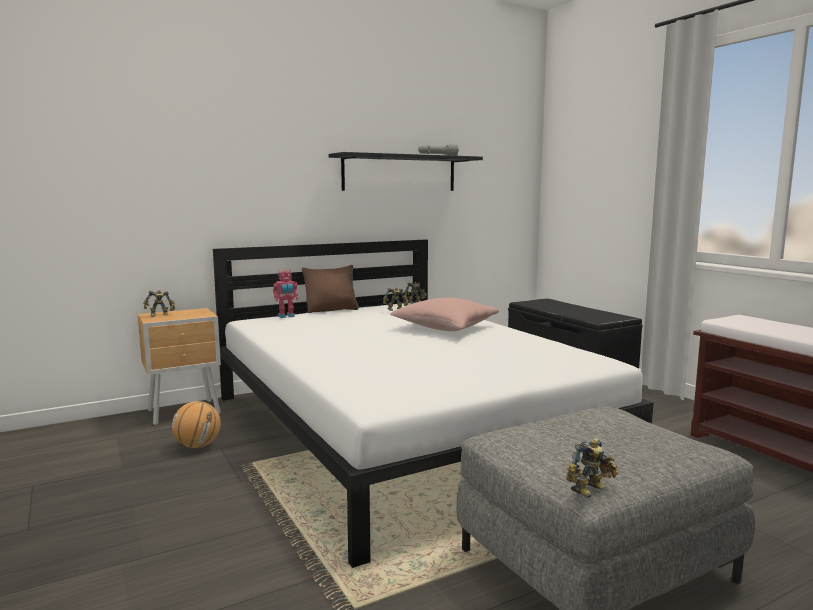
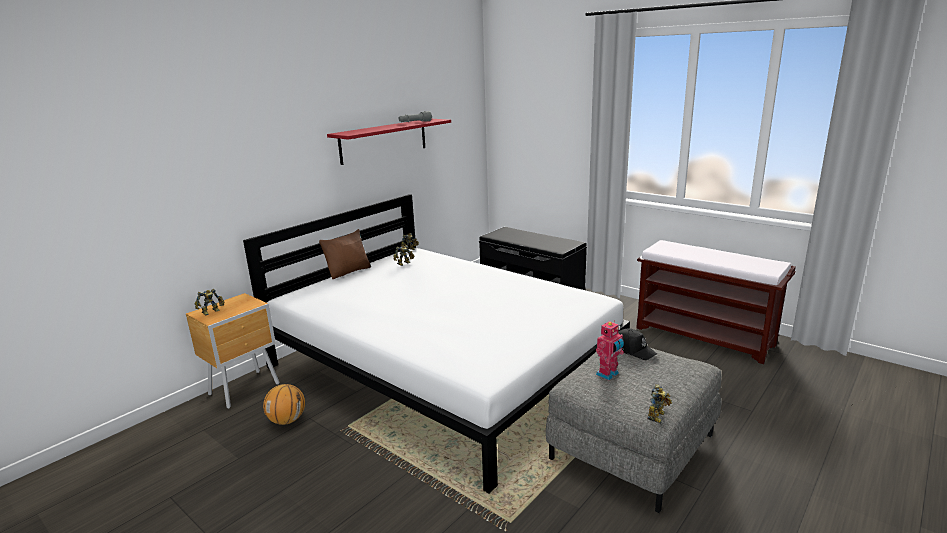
camera: 20 degrees left, 10 degrees up
toy robot [273,269,298,318] -> toy robot moved to [596,321,624,380]
black shelf [329,152,483,191] -> red shelf [327,119,451,165]
pink pillow [390,298,499,331] -> none
none -> black cap [618,328,657,360]

